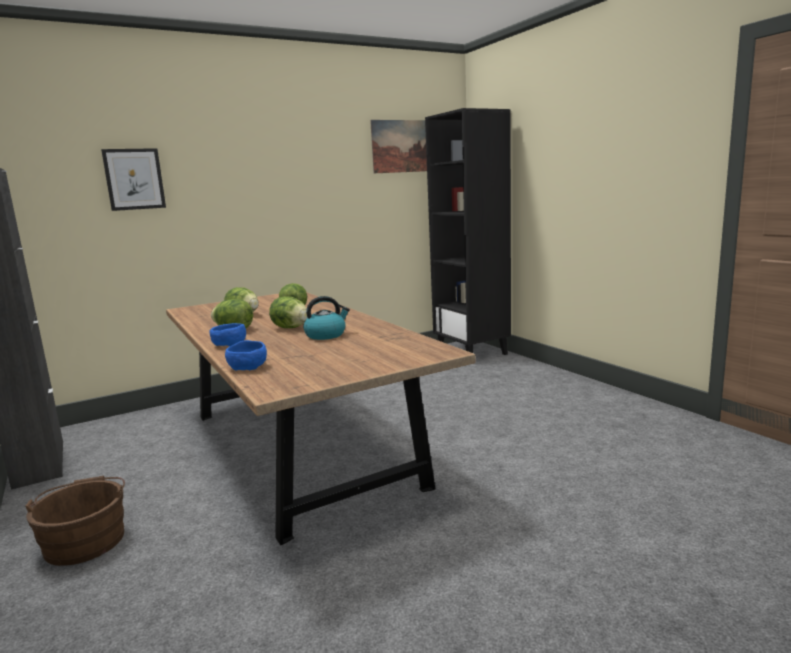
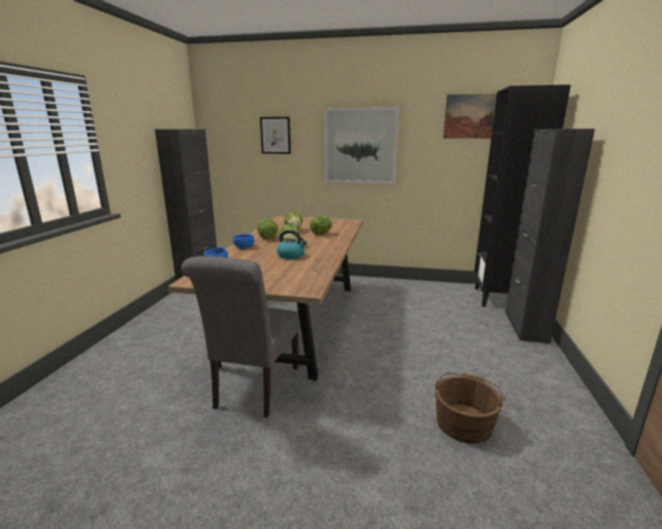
camera: 40 degrees right, 5 degrees up
brown bucket [26,476,125,566] -> brown bucket moved to [435,373,505,444]
none -> grey chair [181,256,301,418]
none -> picture [324,107,399,184]
none -> black cabinet [505,129,595,343]

